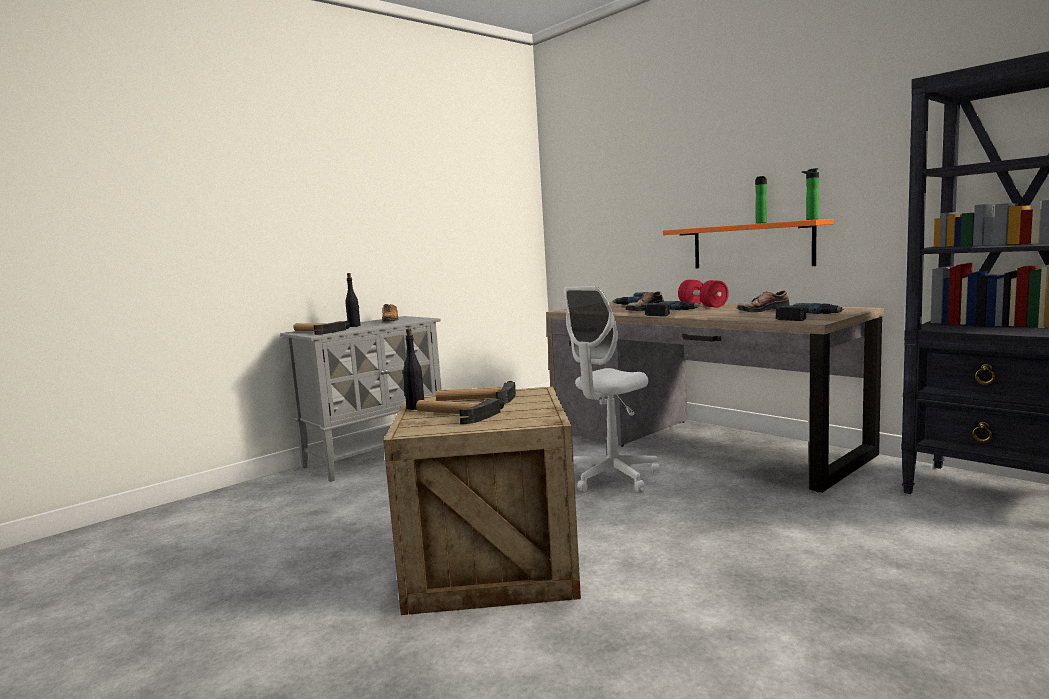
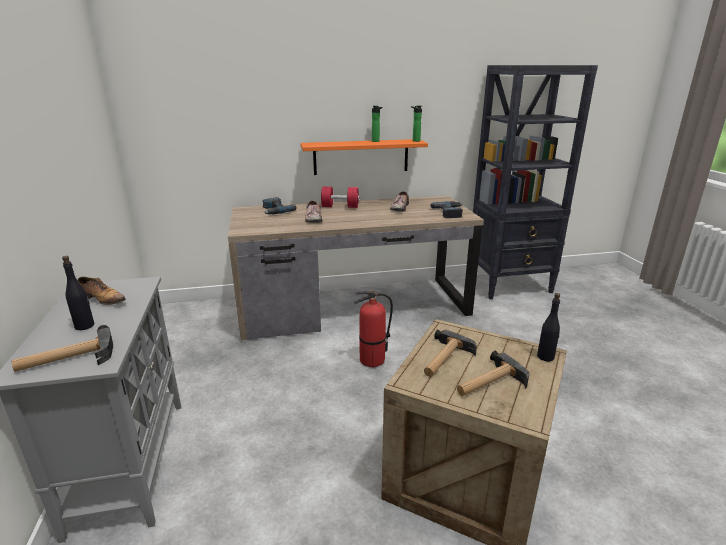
camera: 60 degrees left, 15 degrees up
black bottle [403,328,424,410] -> black bottle moved to [537,293,560,361]
white office chair [564,287,659,492] -> fire extinguisher [354,290,393,367]
power drill [645,301,700,316] -> none

